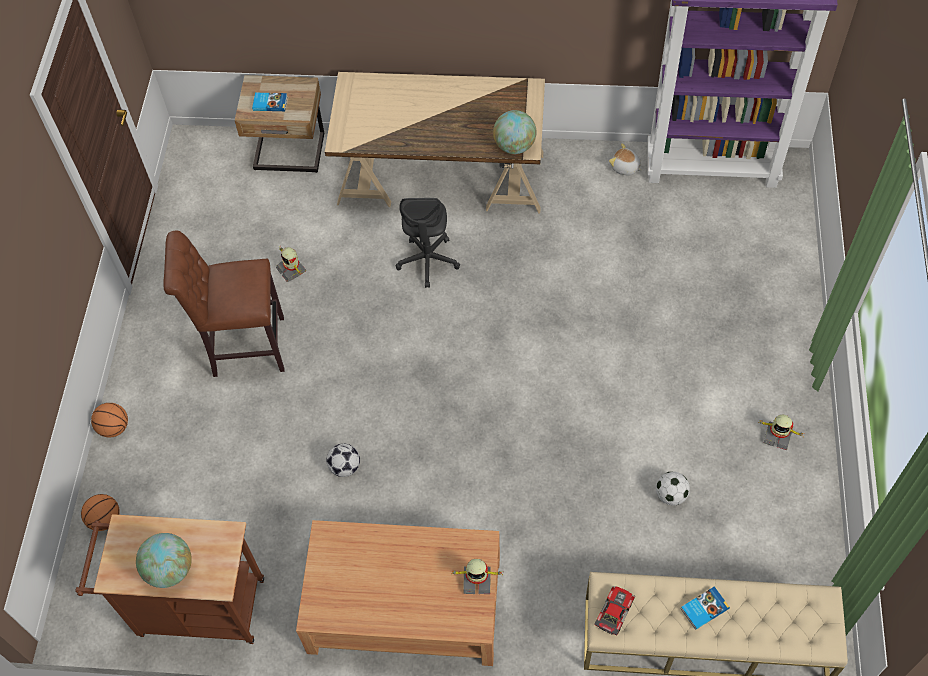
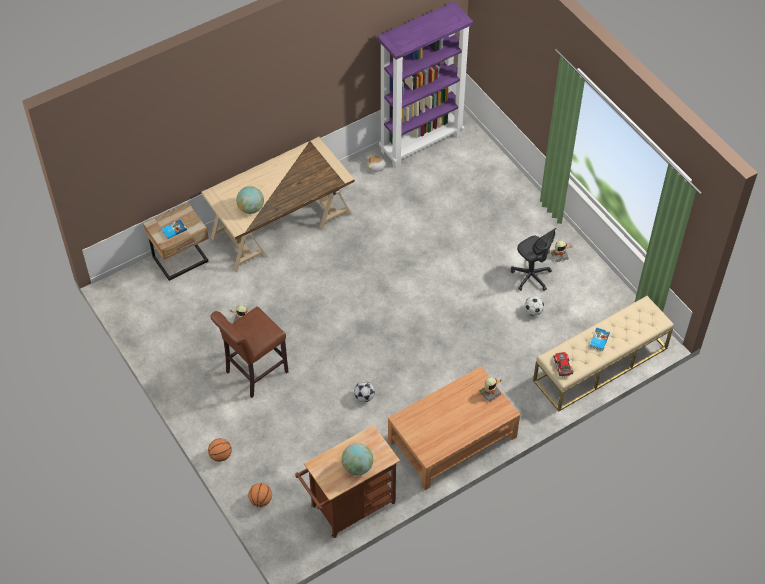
camera: 40 degrees left, 5 degrees down
grey office chair [395,198,460,288] -> grey office chair moved to [511,228,556,291]
globe [493,110,536,154] -> globe moved to [236,186,264,214]

